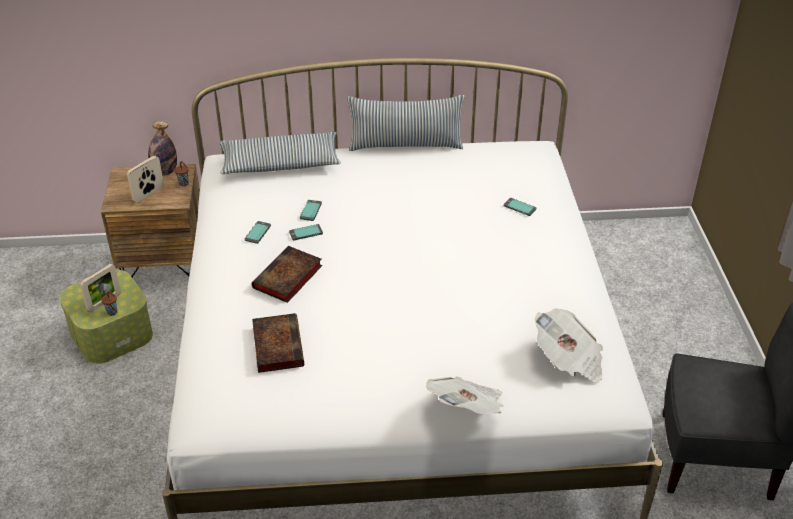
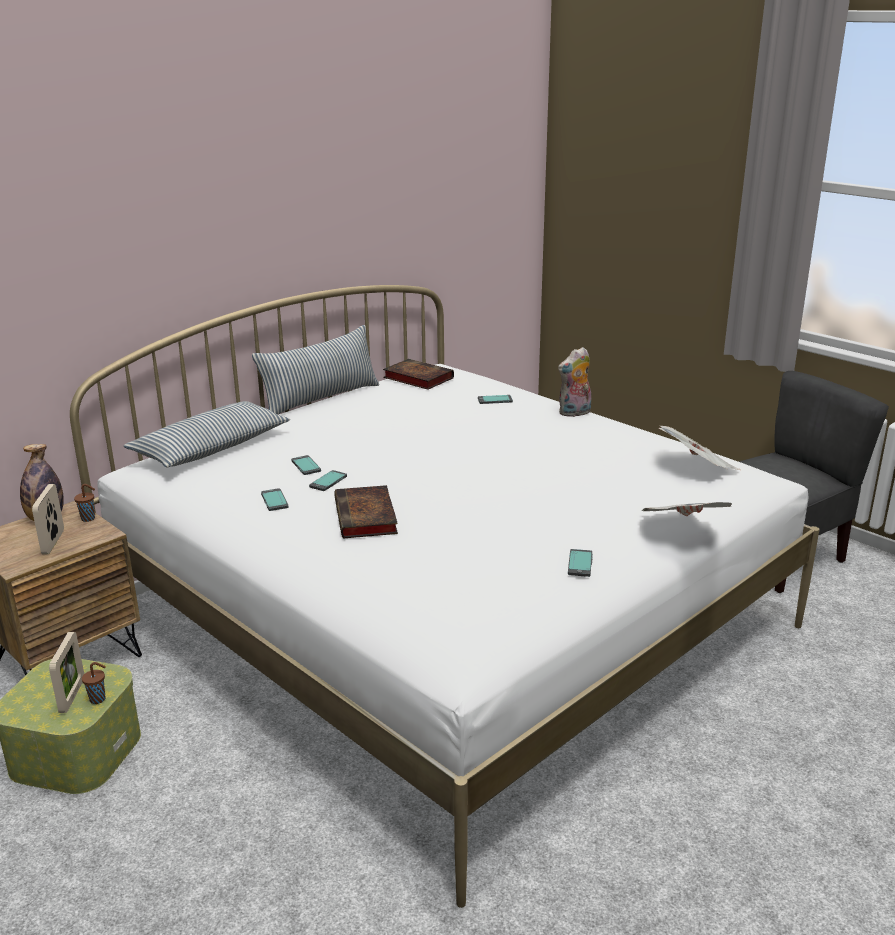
camera: 40 degrees left, 15 degrees down
book [252,313,304,373] -> book moved to [383,359,454,390]
none -> plush toy [558,347,591,417]
none -> phone [568,549,593,577]

